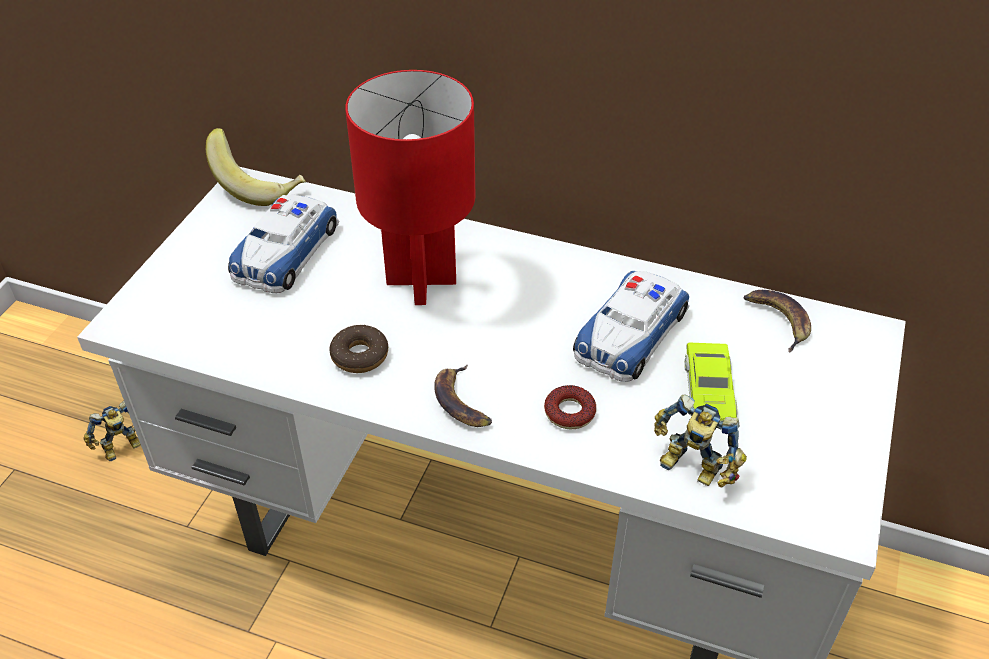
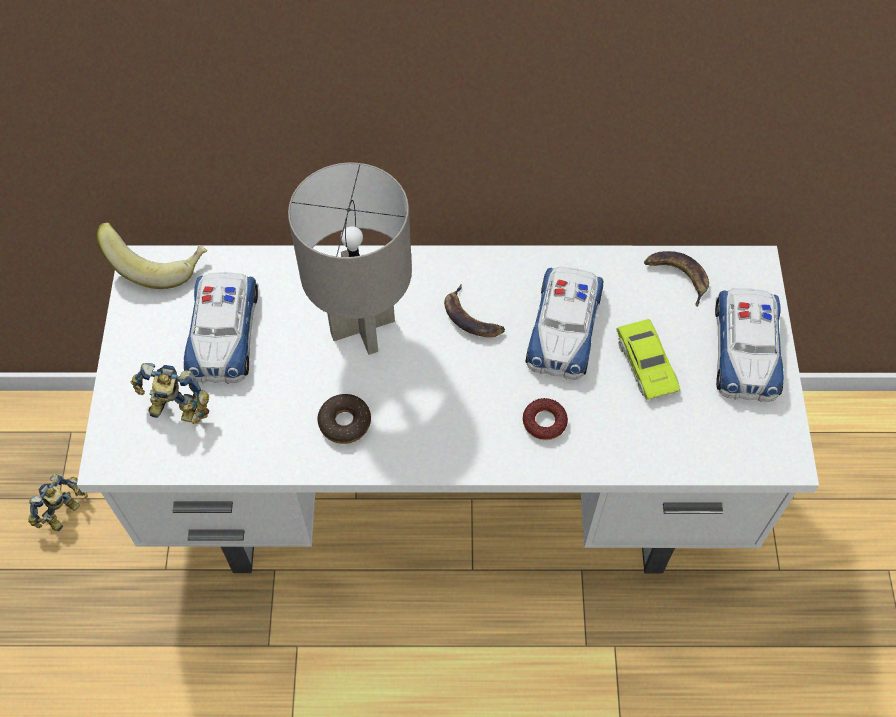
camera: 20 degrees left, 15 degrees up
red table lamp [345,70,475,305] -> grey table lamp [288,163,412,355]
banana [434,364,492,427] -> banana moved to [444,285,505,337]
toy robot [654,394,747,488] -> toy robot moved to [131,363,209,424]
none -> toy car [715,288,784,402]

